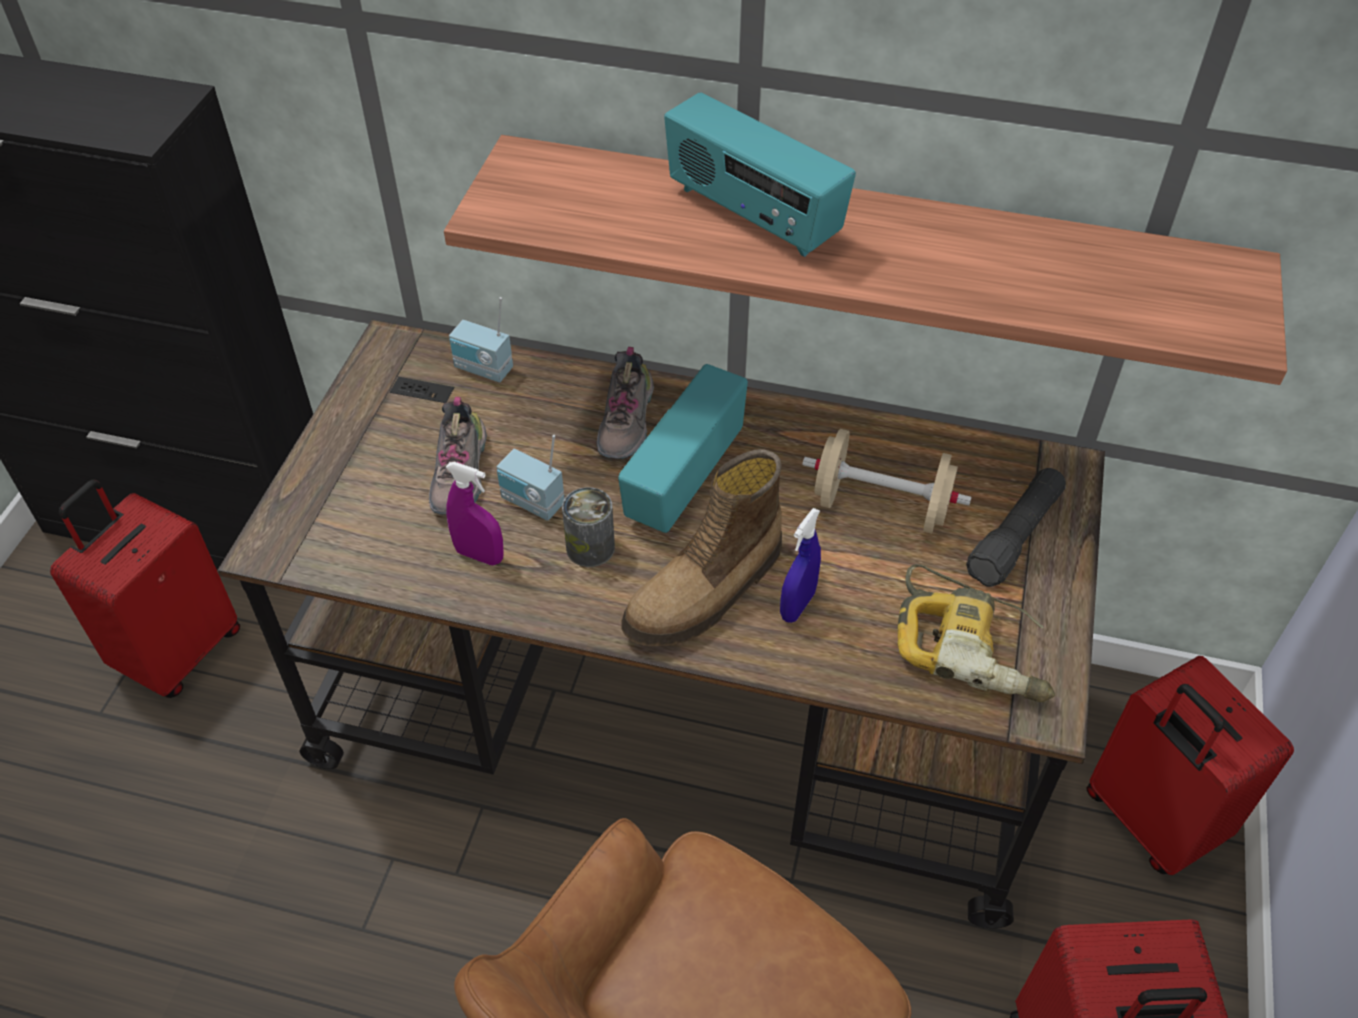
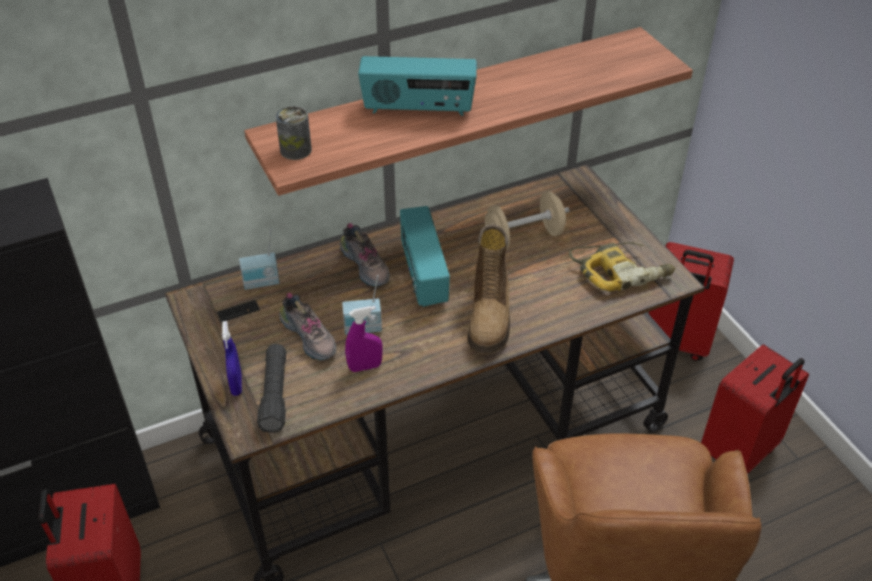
camera: 40 degrees left, 5 degrees down
can [562,487,615,567] -> can moved to [276,106,312,160]
blue spray bottle [780,508,821,623] -> blue spray bottle moved to [222,321,242,396]
black flashlight [966,468,1066,587] -> black flashlight moved to [257,344,286,433]

